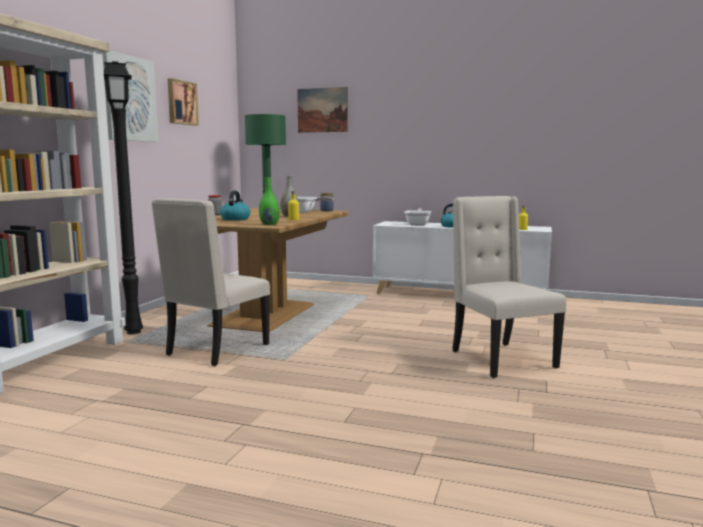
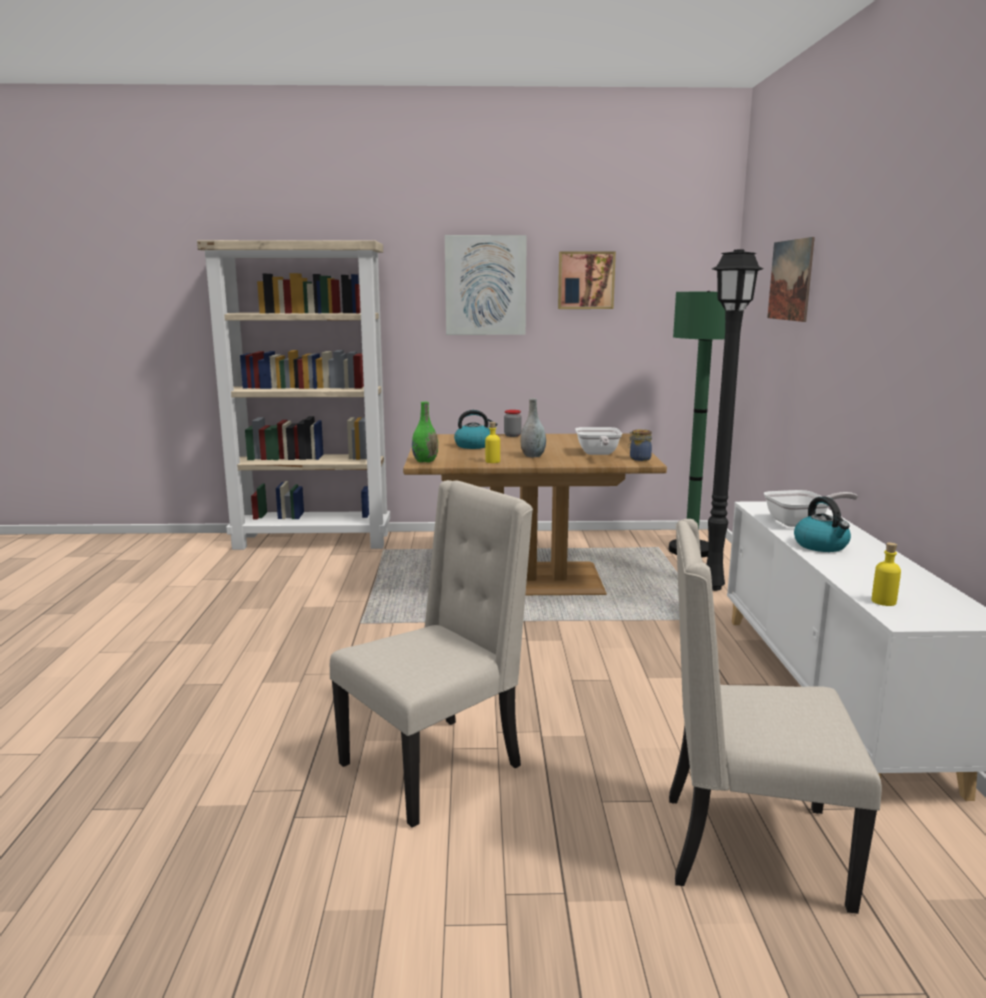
camera: 70 degrees right, 5 degrees up
black floor lamp [104,61,143,334] -> black floor lamp moved to [707,249,763,591]
beige chair [152,198,270,366] -> beige chair moved to [669,519,882,914]

